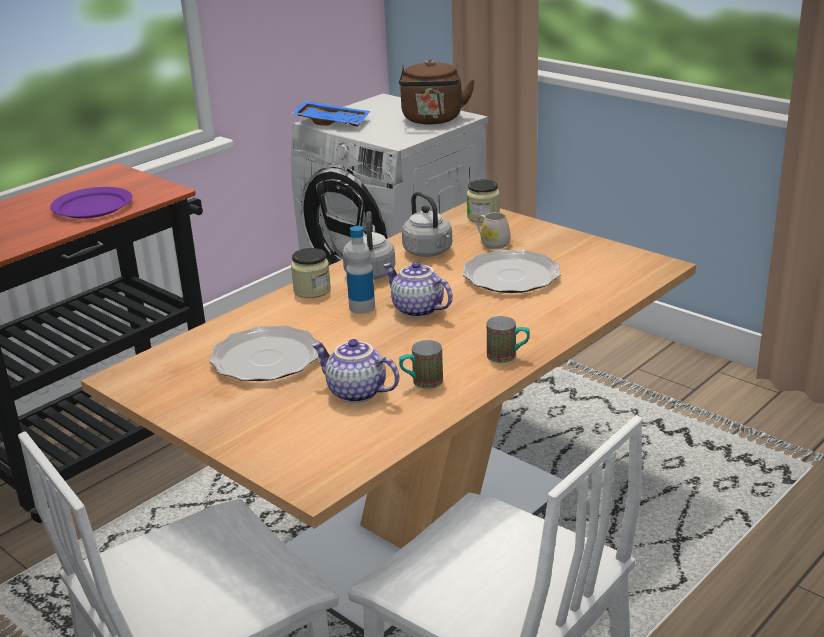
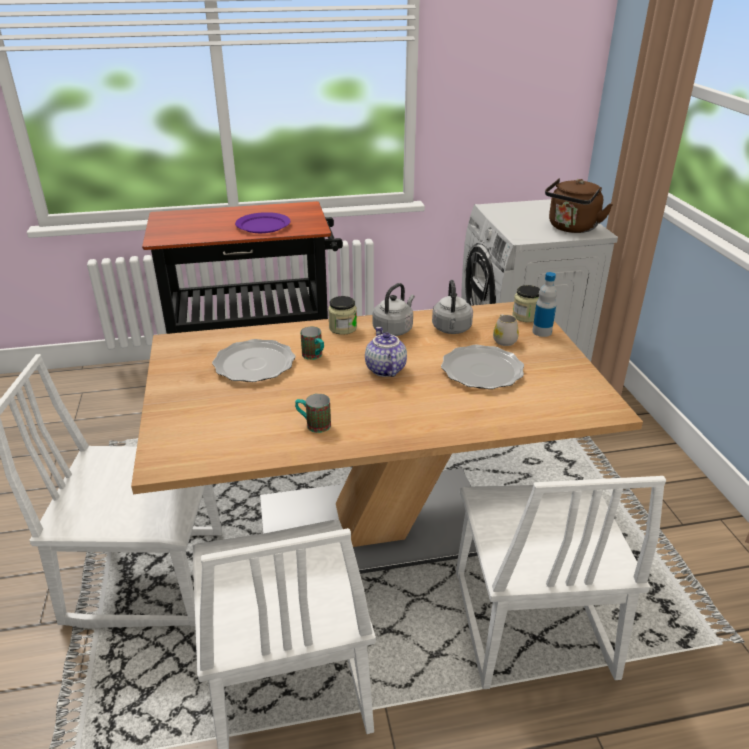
camera: 35 degrees right, 5 degrees up
blue tray [292,101,370,127] -> none
teapot [311,339,399,403] -> none
bottle [346,226,375,314] -> bottle moved to [532,272,557,337]
mug [487,316,530,363] -> mug moved to [300,326,324,360]
none -> white chair [456,476,666,689]

